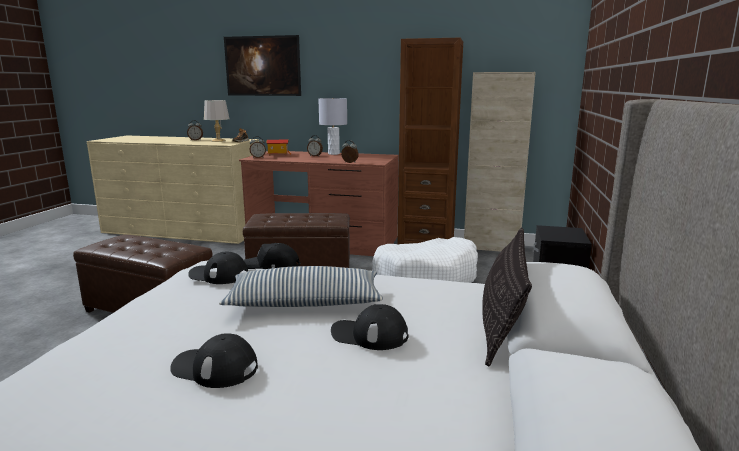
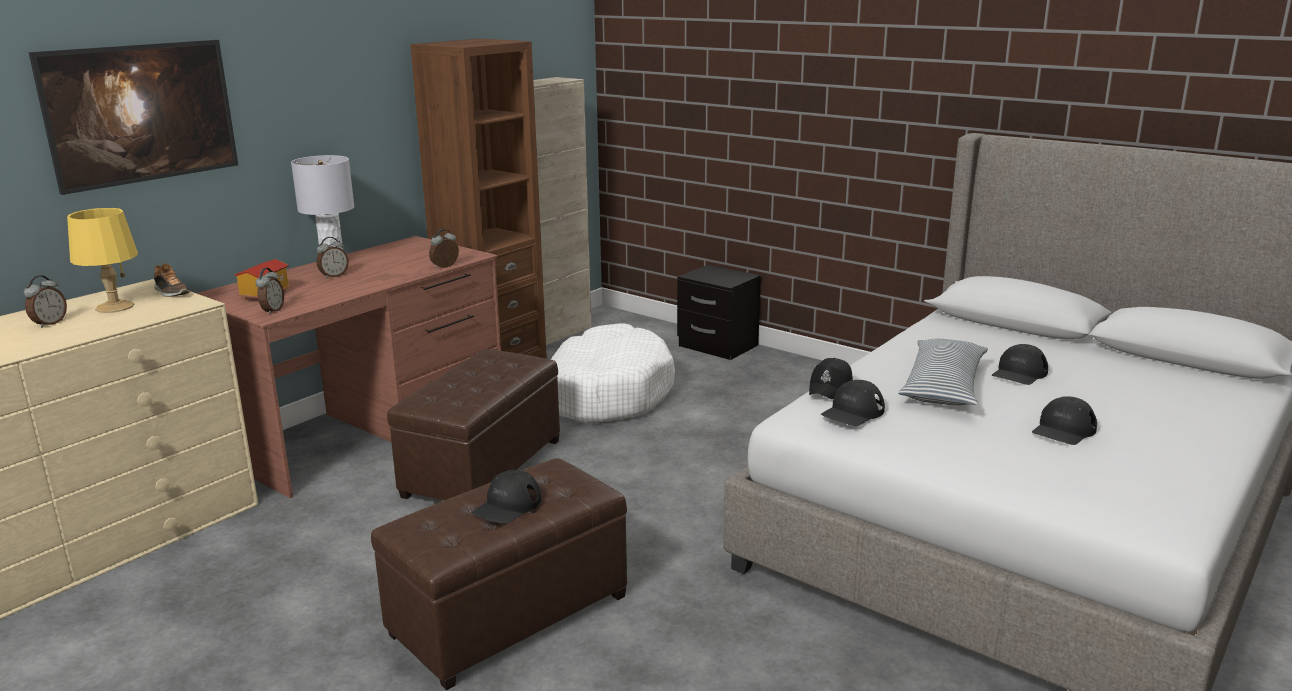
camera: 65 degrees left, 5 degrees up
grey table lamp [204,100,230,142] -> yellow table lamp [67,208,138,313]
pillow [482,228,532,366] -> none
none -> black cap [472,470,541,524]

